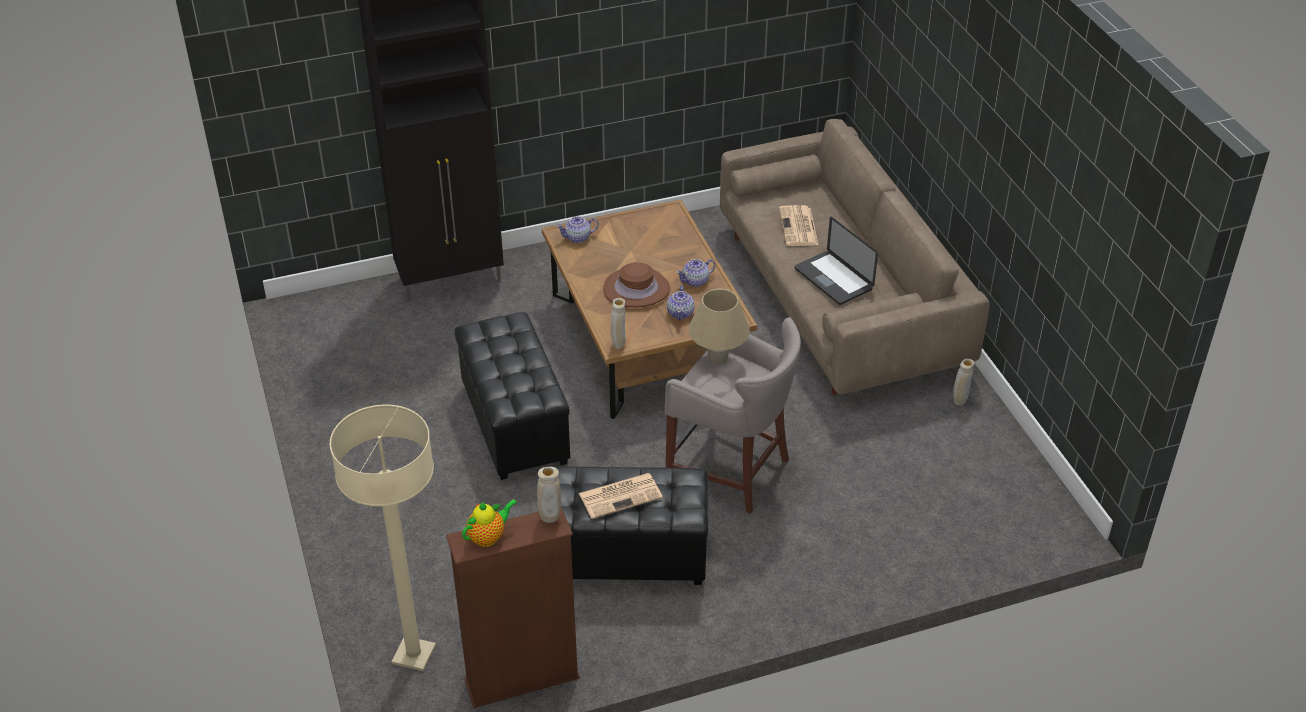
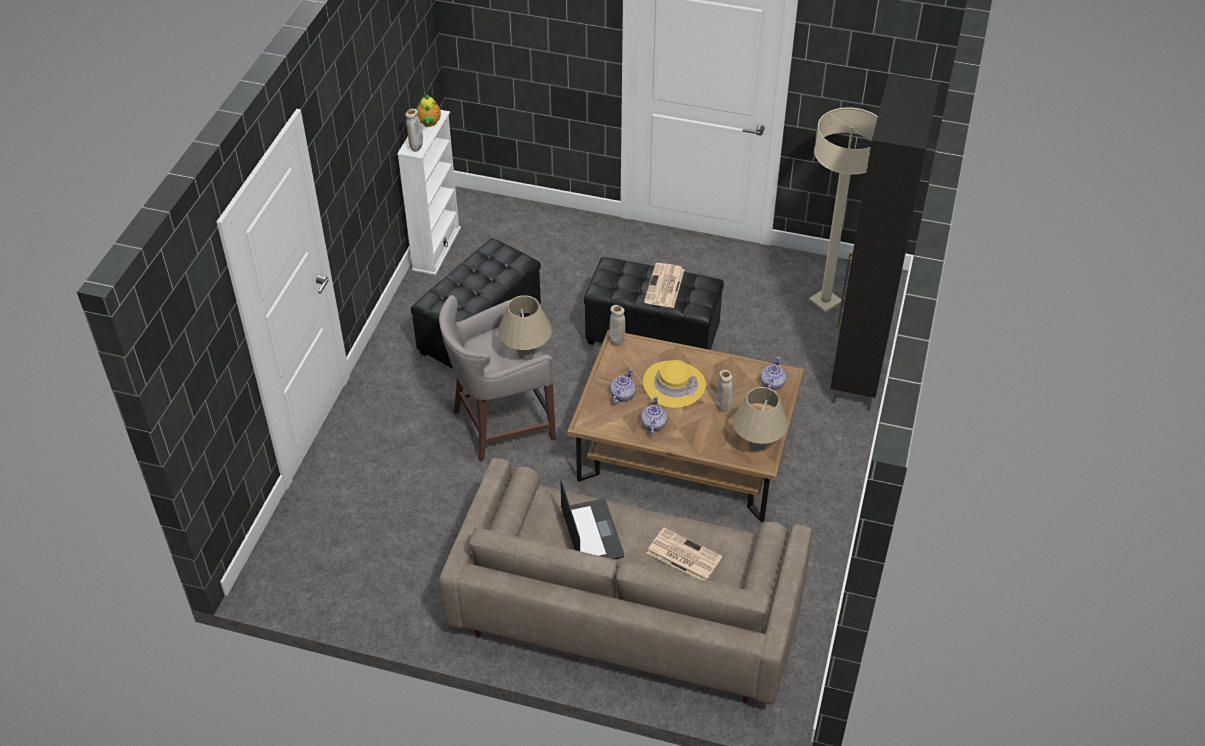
camera: 125 degrees right, 5 degrees up
beige floor lamp [330,404,436,671] -> beige floor lamp moved to [809,107,878,313]
brown bookcase [446,506,580,708] -> white bookcase [397,110,461,275]
newspaper [579,473,663,519] -> newspaper moved to [644,263,685,308]
brown hat [603,262,670,307] -> yellow hat [643,360,706,409]
teapot [667,285,695,320] -> teapot turned 75 degrees clockwise [610,369,636,404]
laptop [795,217,878,305] -> laptop turned 75 degrees clockwise [560,480,624,560]
beige vase [953,359,975,406] -> beige vase moved to [717,370,732,412]
none -> beige table lamp [732,387,788,452]

